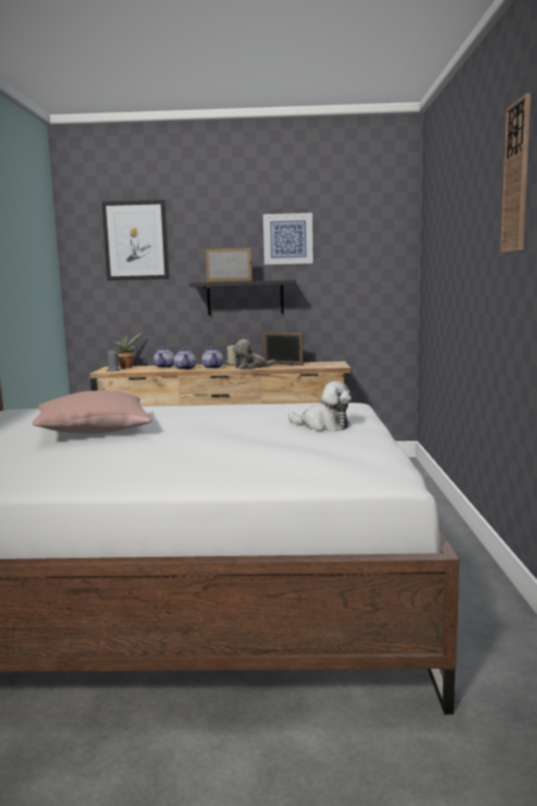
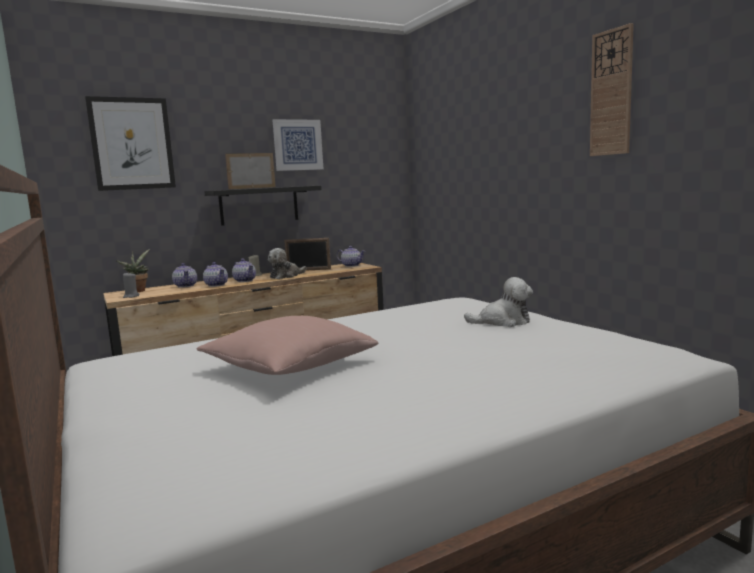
camera: 30 degrees left, 0 degrees up
none -> teapot [337,246,365,267]

